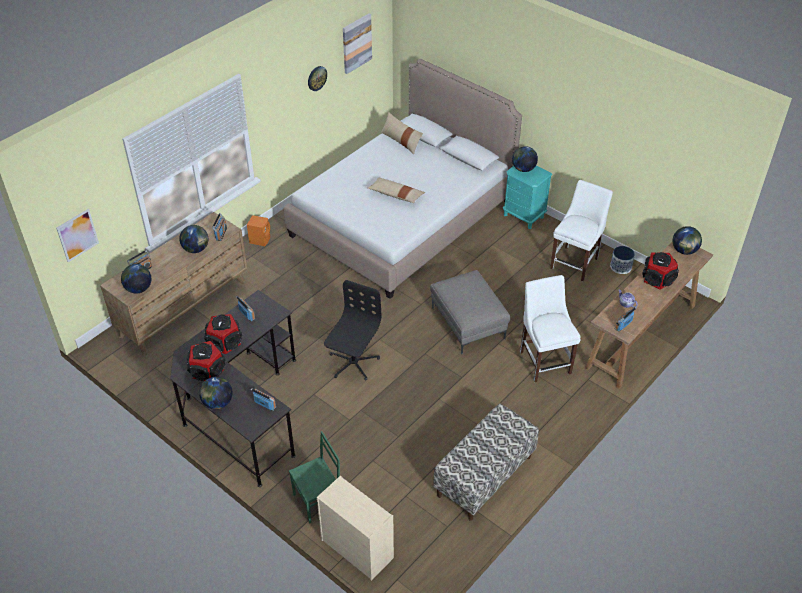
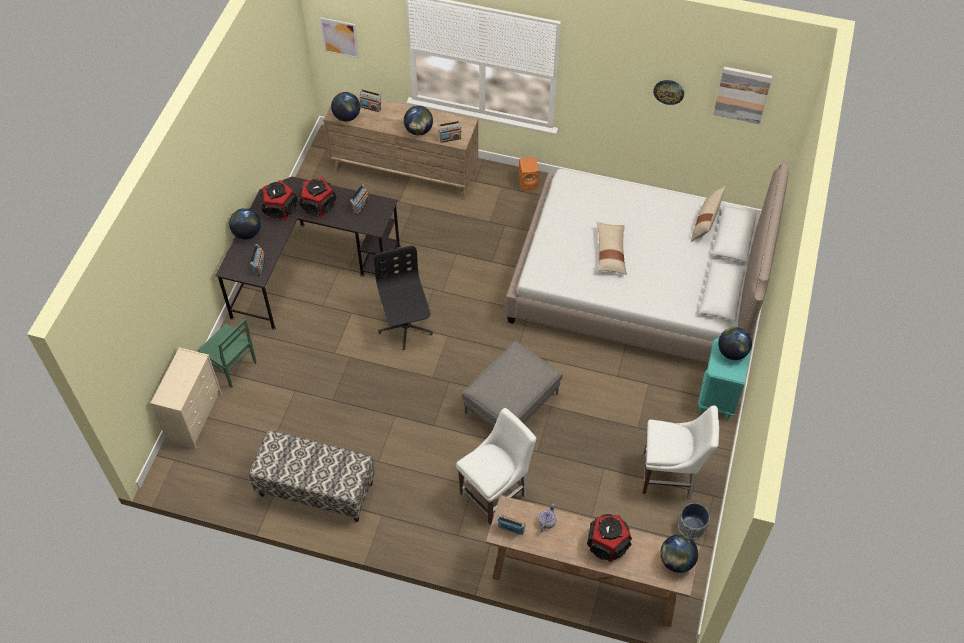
camera: 65 degrees right, 10 degrees up
black office chair [324,280,381,381] -> black office chair turned 105 degrees counterclockwise [374,245,433,350]

